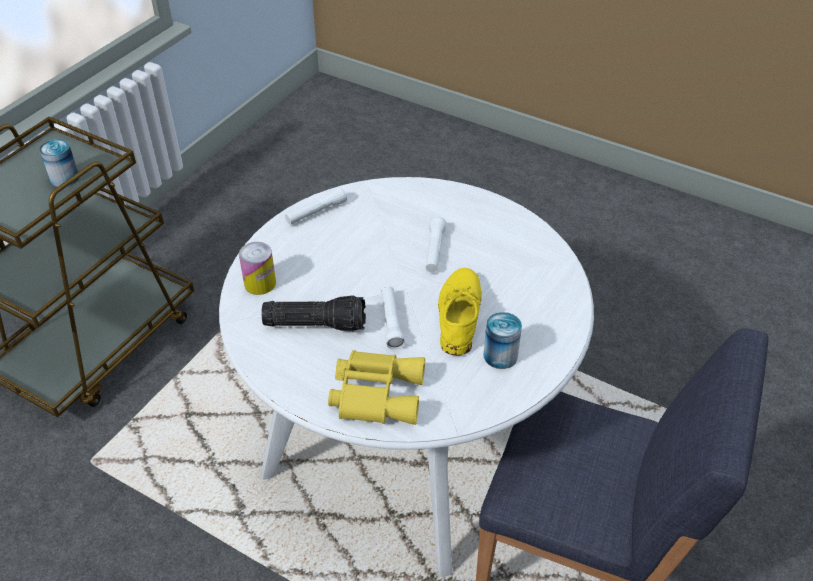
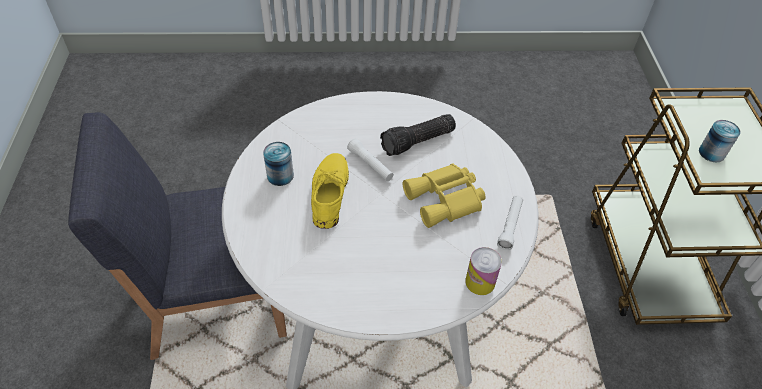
camera: 145 degrees right, 5 degrees up
can [239,242,276,295] -> can moved to [465,247,502,295]
yellow binoculars [328,350,425,425] -> yellow binoculars moved to [403,164,486,228]
white flashlight [426,217,446,273] -> none
yellow shoe [438,268,482,356] -> yellow shoe turned 150 degrees counterclockwise [311,153,349,229]

